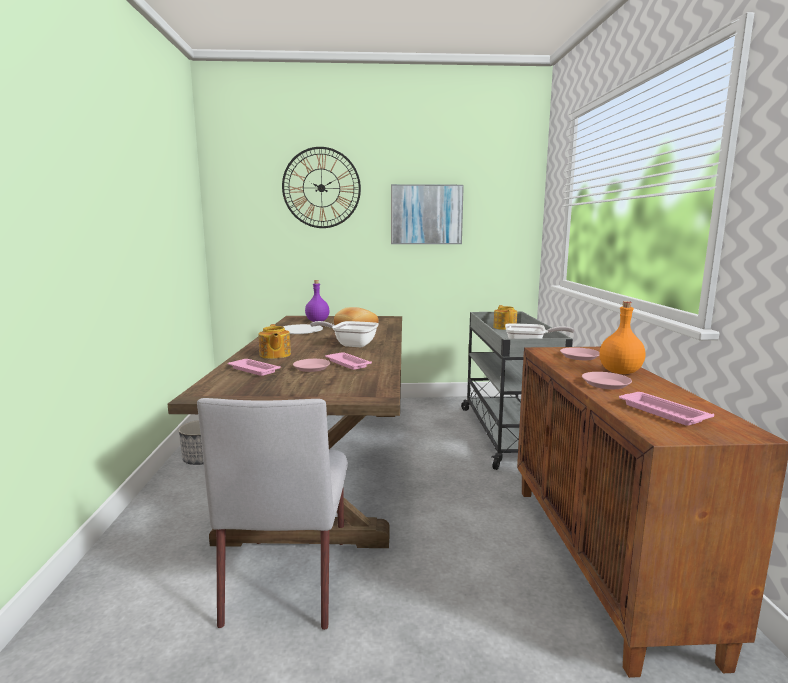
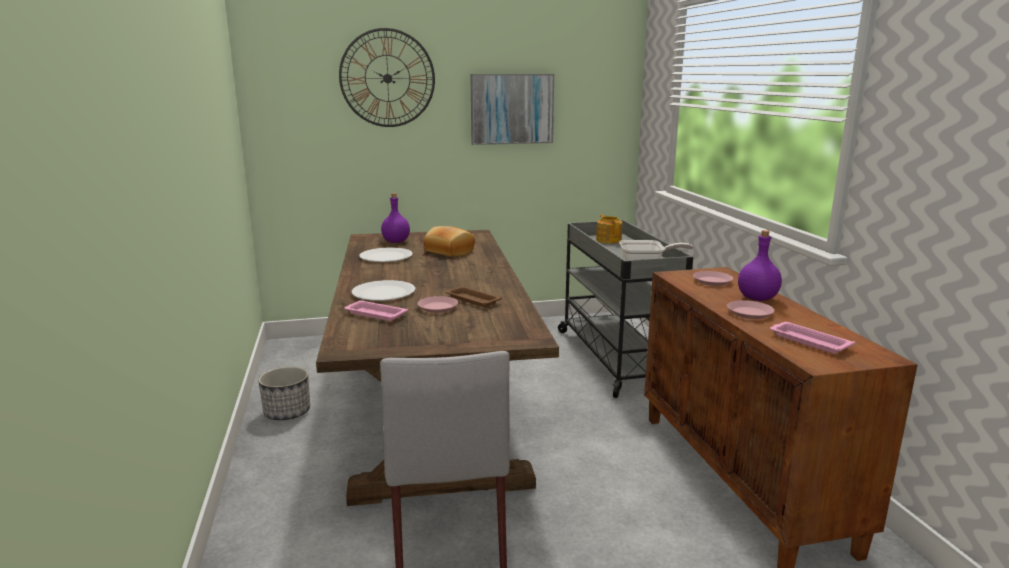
camera: 10 degrees left, 5 degrees up
teapot [258,324,291,359] -> white plate [351,280,415,301]
frying pan [310,321,379,347] -> none
pink tray [325,352,372,370] -> brown tray [445,286,502,307]
orange bottle [600,301,646,374] -> purple bottle [738,230,782,301]

